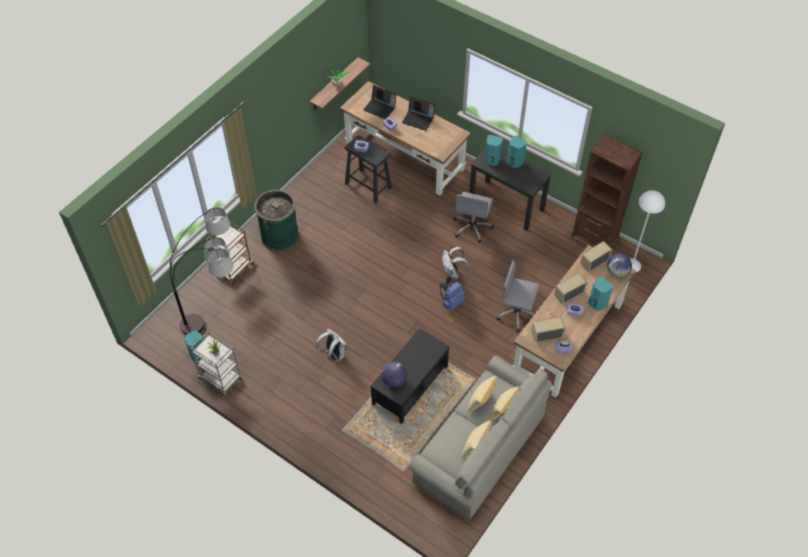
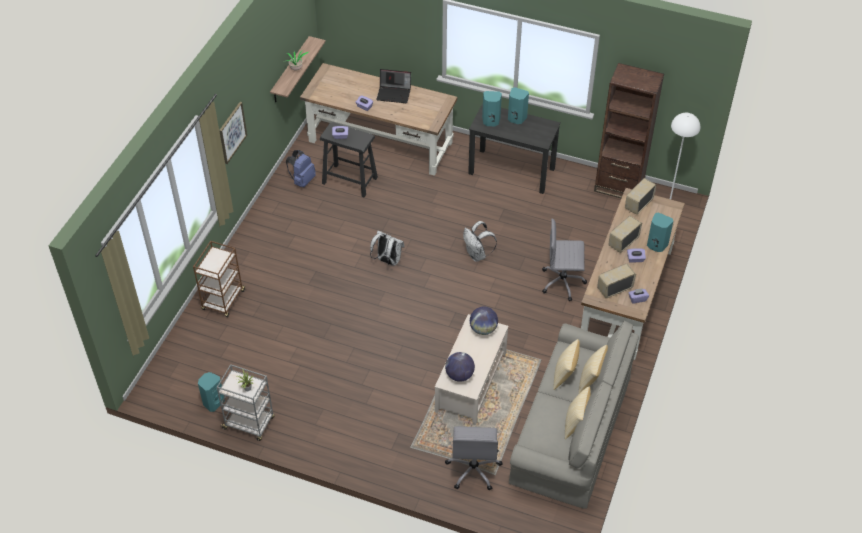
camera: 15 degrees left, 5 degrees down
floor lamp [170,207,234,335] -> none
green trash can [254,190,299,251] -> none
white backpack [316,328,348,362] -> white backpack moved to [370,231,404,266]
laptop [363,85,397,119] -> none
black coffee table [370,328,450,424] -> beige coffee table [435,314,508,425]
blue backpack [439,276,465,311] -> blue backpack moved to [286,150,316,187]
grey office chair [453,192,494,243] -> grey office chair moved to [445,426,503,490]
globe [607,253,632,278] -> globe moved to [470,307,498,335]
none -> picture [219,102,247,164]

